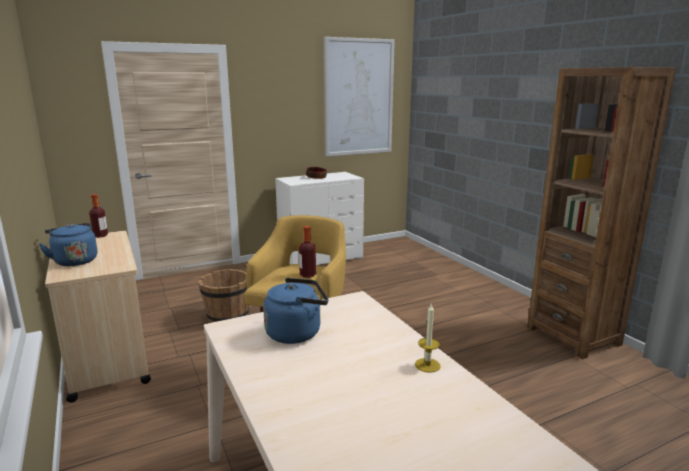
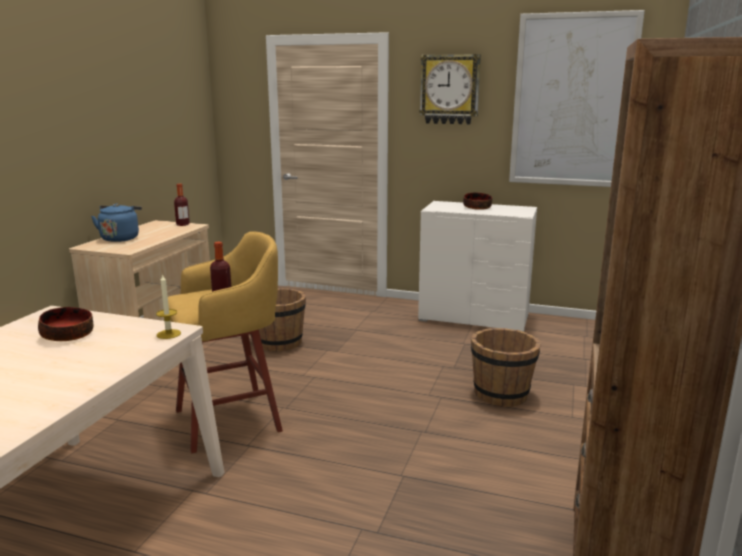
camera: 45 degrees right, 0 degrees up
blue kettle [263,278,328,344] -> bowl [38,307,93,341]
candle [415,303,440,373] -> candle moved to [156,274,181,339]
none -> wall clock [419,54,481,124]
none -> brown bucket [471,328,541,407]

